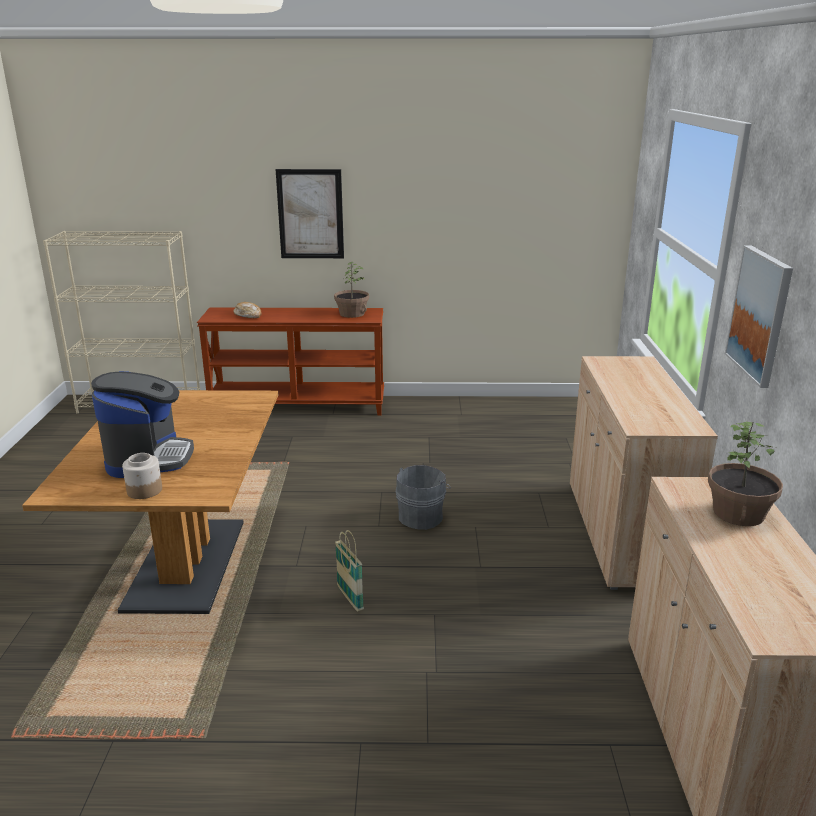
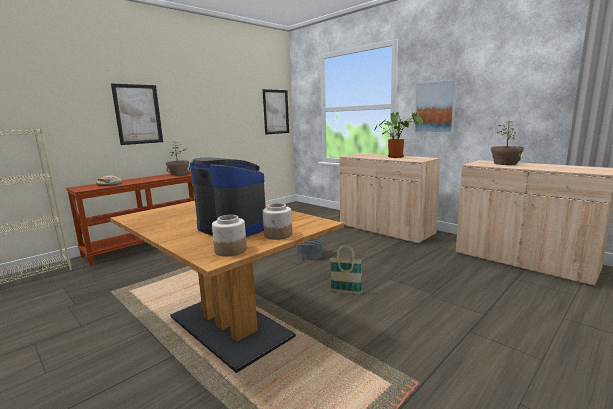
camera: 45 degrees left, 10 degrees down
none -> jar [212,215,247,257]
none -> picture [263,89,289,135]
none -> potted plant [374,112,423,158]

